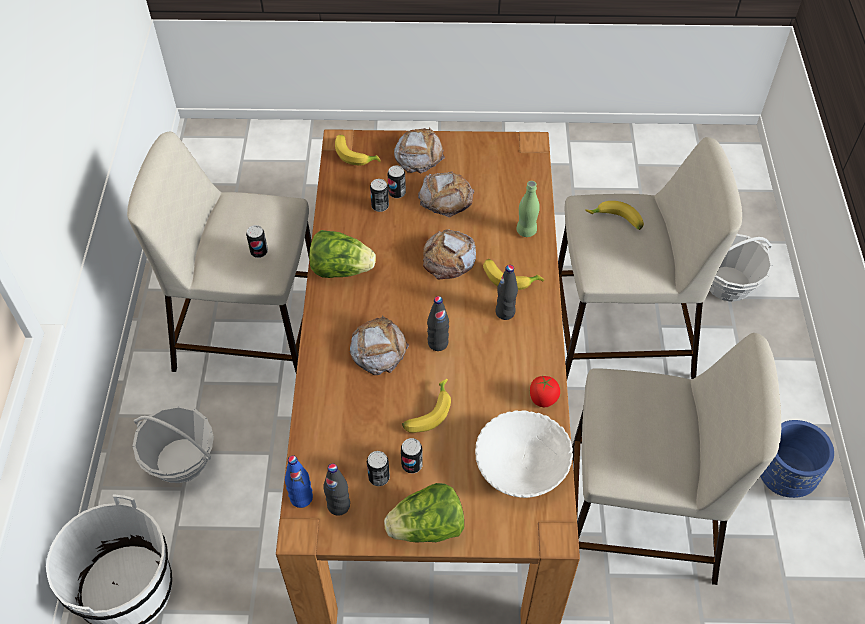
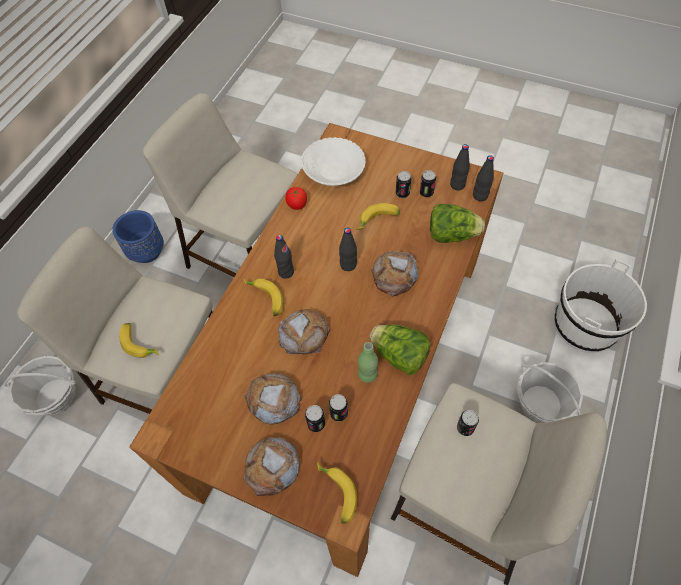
camera: 155 degrees left, 5 degrees up
blue bottle [285,456,313,508] -> black bottle [473,155,494,201]
lettuce [384,483,464,542] -> lettuce moved to [430,204,485,243]
green bottle [516,181,540,237] -> green bottle moved to [358,342,378,383]

